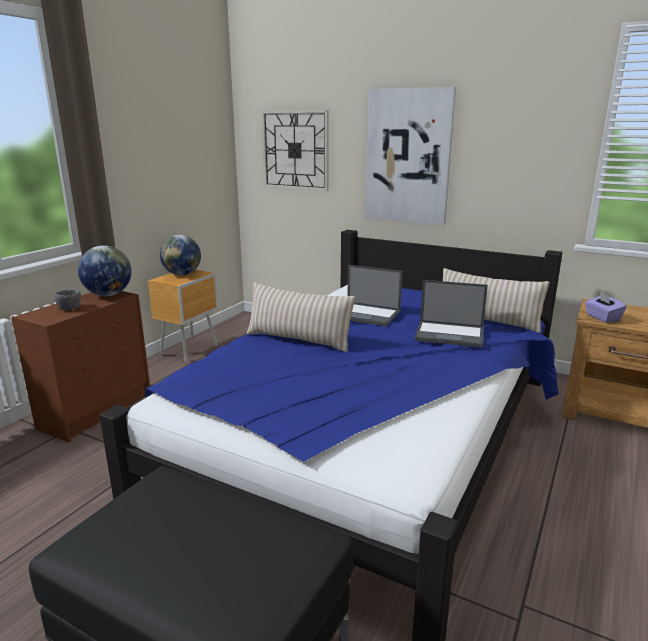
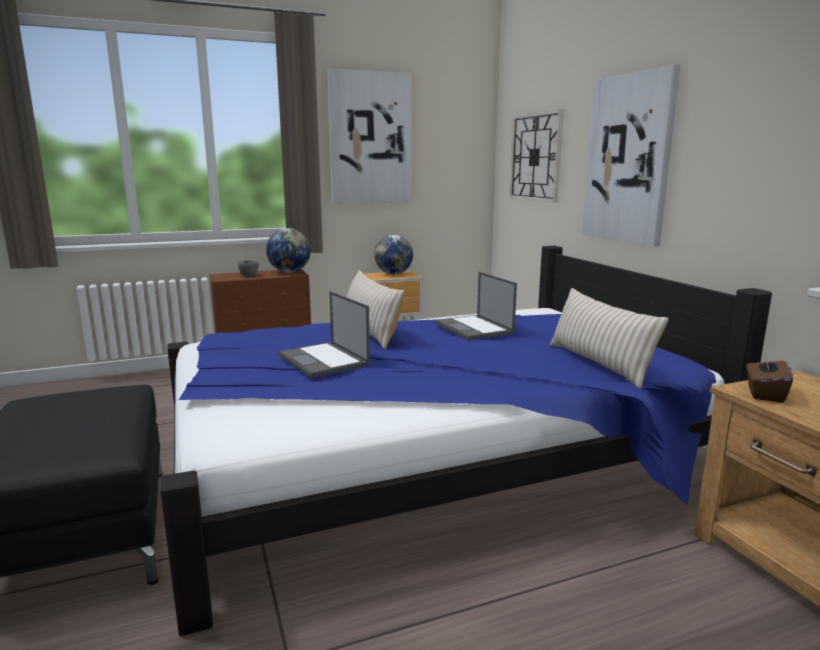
camera: 40 degrees right, 5 degrees down
laptop [415,280,488,348] -> laptop moved to [278,291,370,378]
purple tissue box [585,292,626,323] -> brown tissue box [746,350,793,403]
none -> picture [327,68,412,202]

